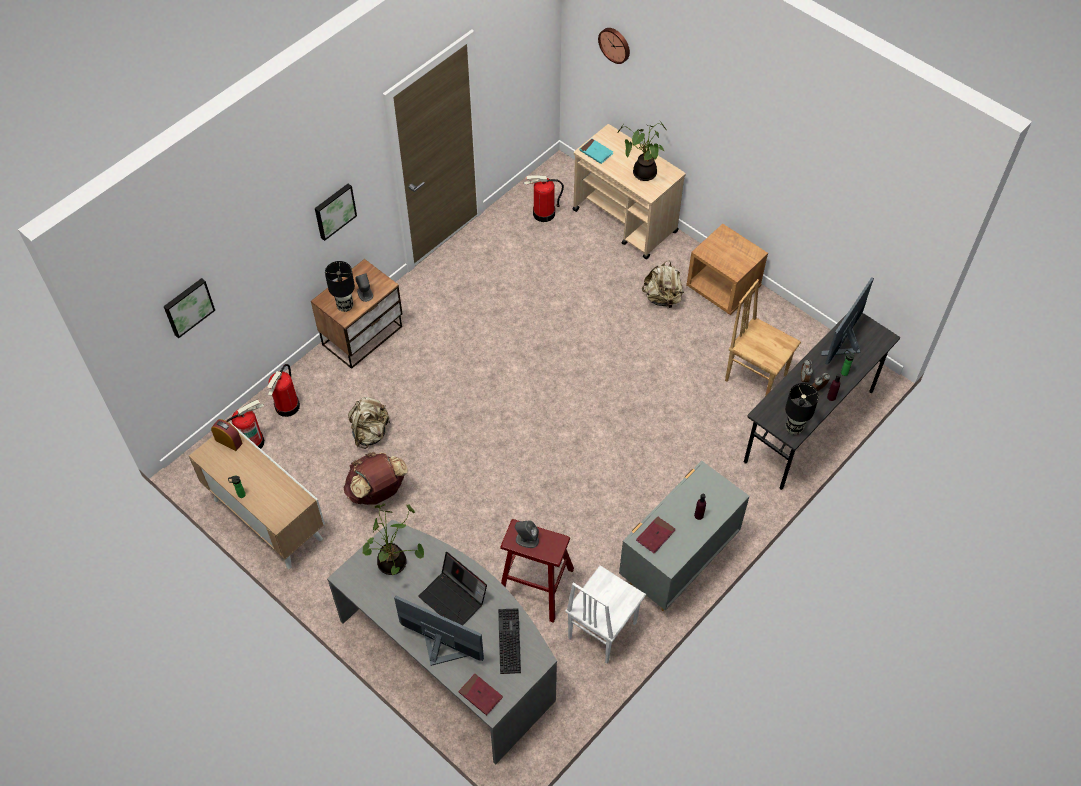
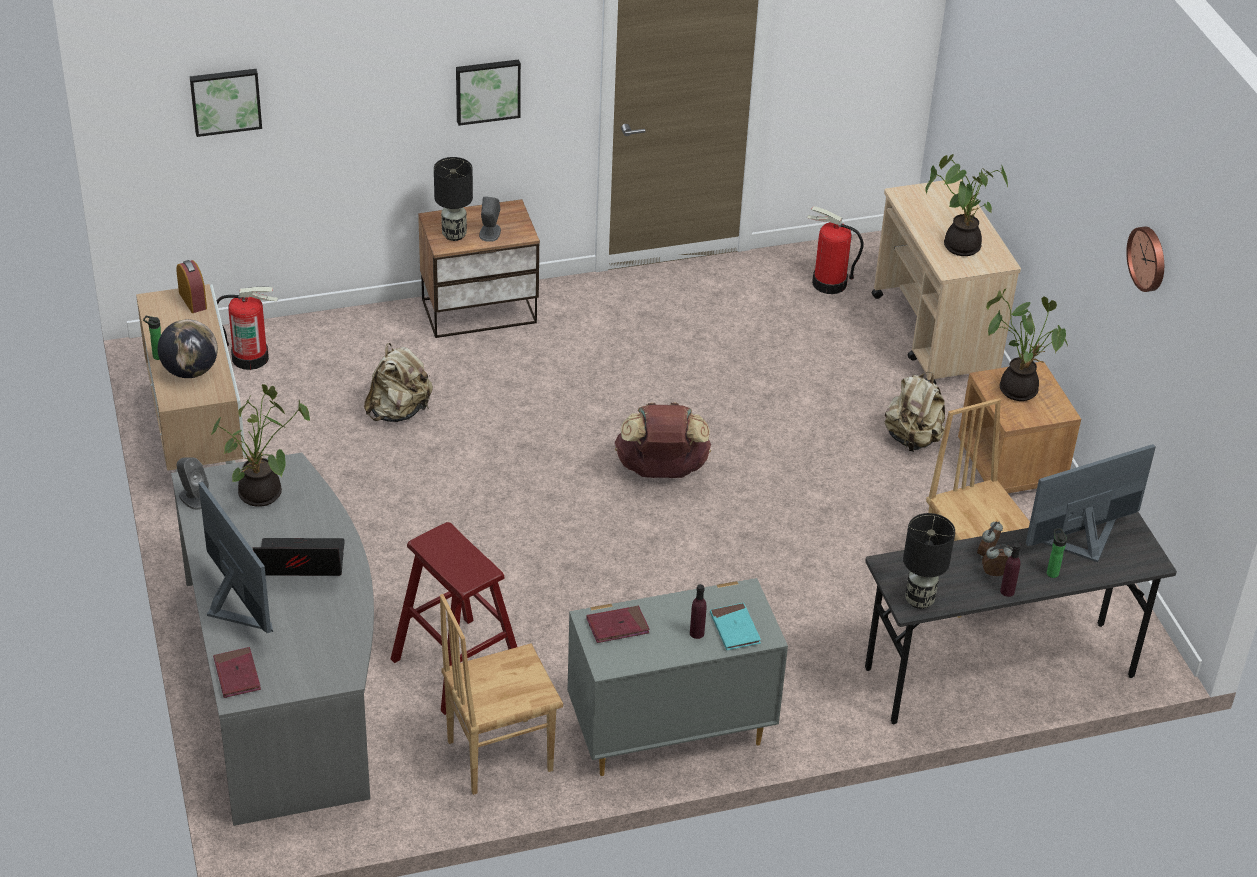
camera: 30 degrees right, 15 degrees down
fire extinguisher [267,364,300,417] -> none
brown backpack [343,452,408,505] -> brown backpack moved to [615,402,711,478]
laptop [418,552,487,625] -> laptop turned 105 degrees clockwise [253,538,345,576]
keyboard [498,608,521,674] -> none
grey speaker [515,520,539,548] -> grey speaker moved to [177,457,209,510]
white chair [565,565,646,664] -> brown chair [440,594,563,795]
turquoise book [579,138,613,164] -> turquoise book moved to [710,603,761,650]
wall clock [598,28,630,64] -> wall clock moved to [1126,226,1164,292]
none -> globe [158,319,218,378]
none -> potted plant [986,289,1068,401]

